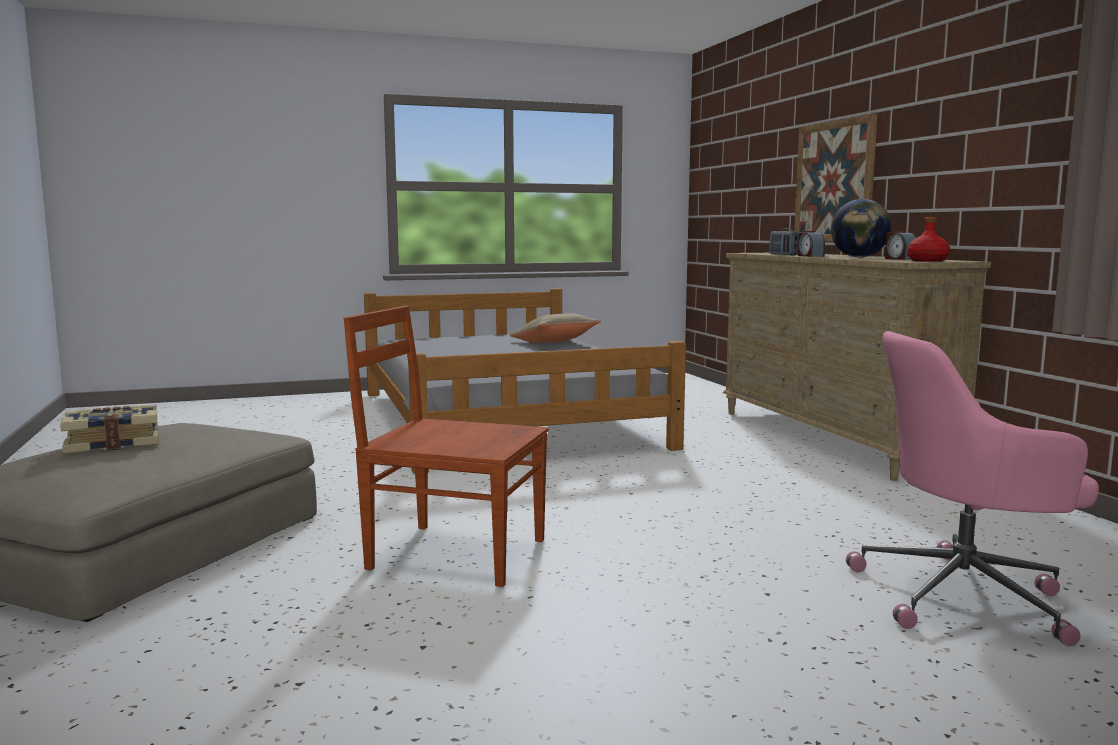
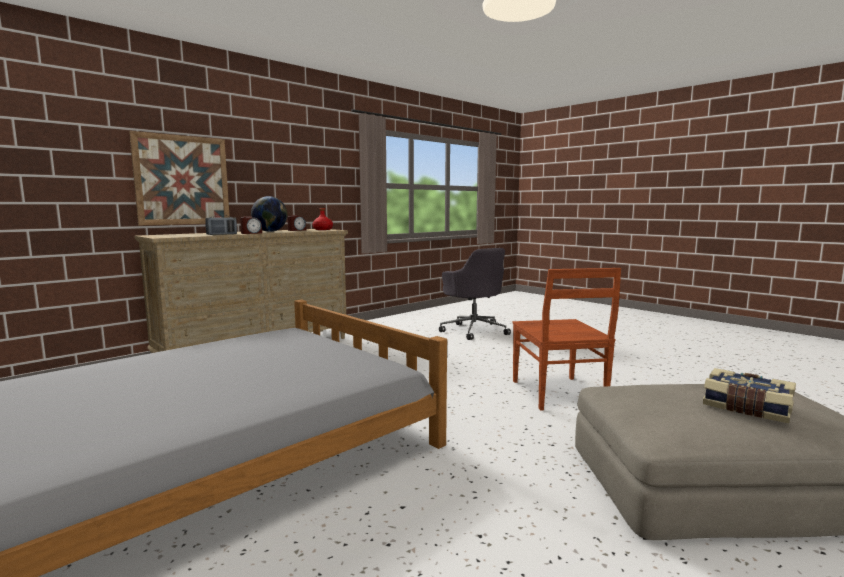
camera: 115 degrees left, 0 degrees up
beige pillow [509,313,601,343] -> none
pink office chair [846,331,1099,646] -> grey office chair [439,248,511,340]

